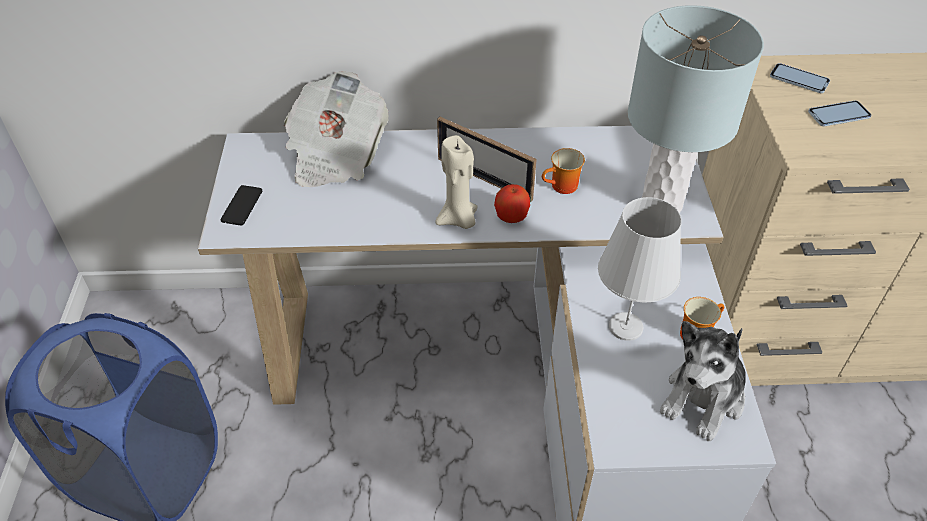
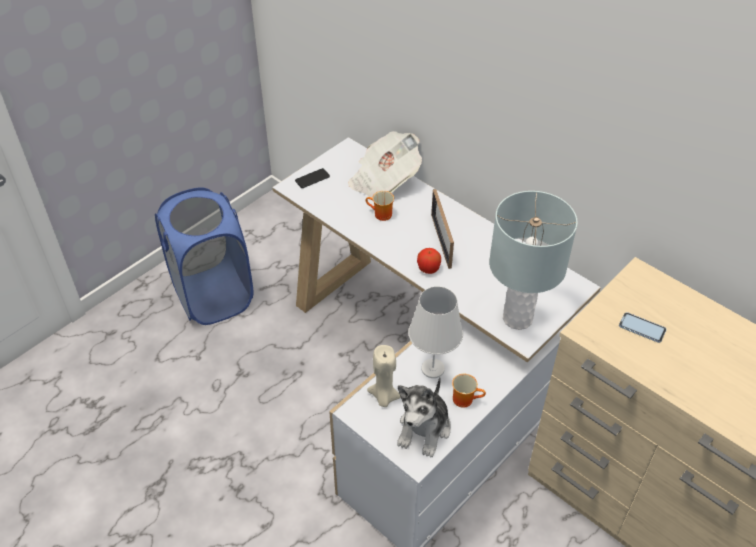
camera: 45 degrees right, 0 degrees up
beige candle [435,135,478,229] -> beige candle moved to [367,345,401,407]
mug [542,148,585,194] -> mug moved to [365,191,394,221]
plush toy [660,321,746,441] -> plush toy turned 60 degrees counterclockwise [397,378,451,458]
phone [770,63,830,93] -> none

